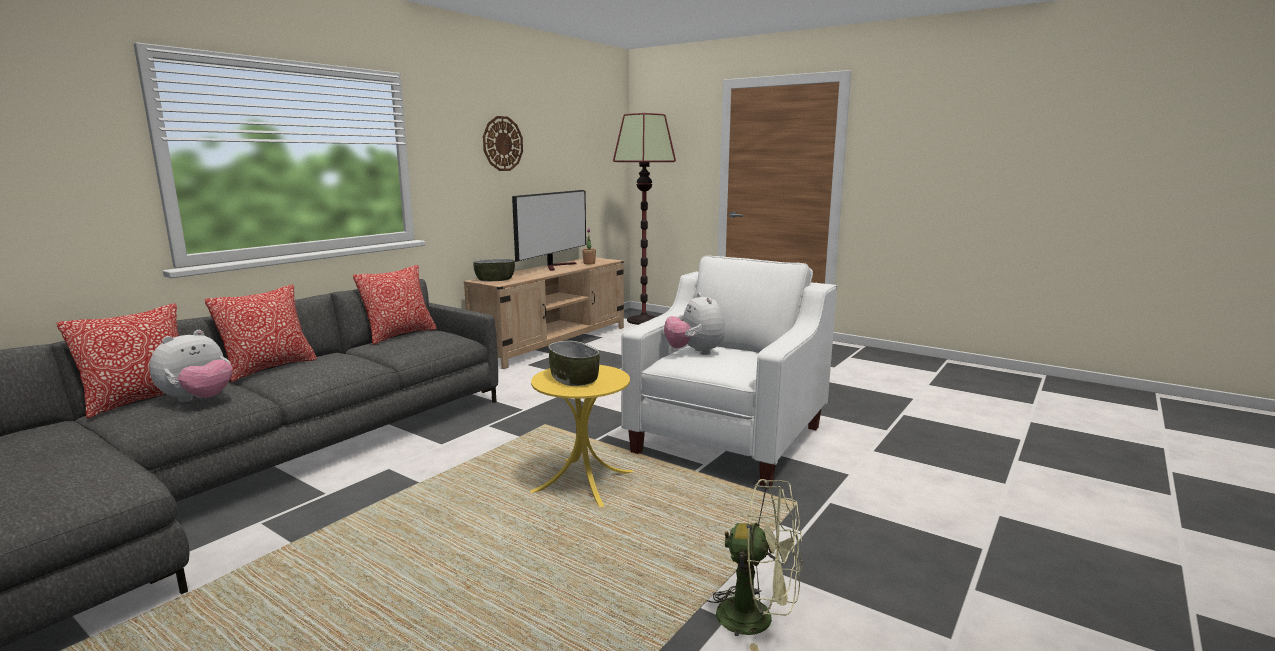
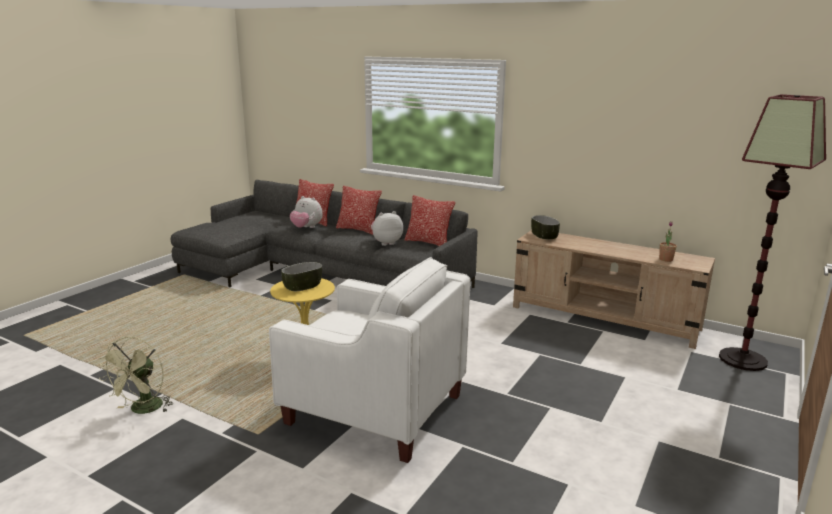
camera: 85 degrees right, 5 degrees up
wall clock [483,116,523,171] -> none
television [512,190,586,271] -> none
plush toy [664,293,725,355] -> plush toy moved to [371,211,403,246]

